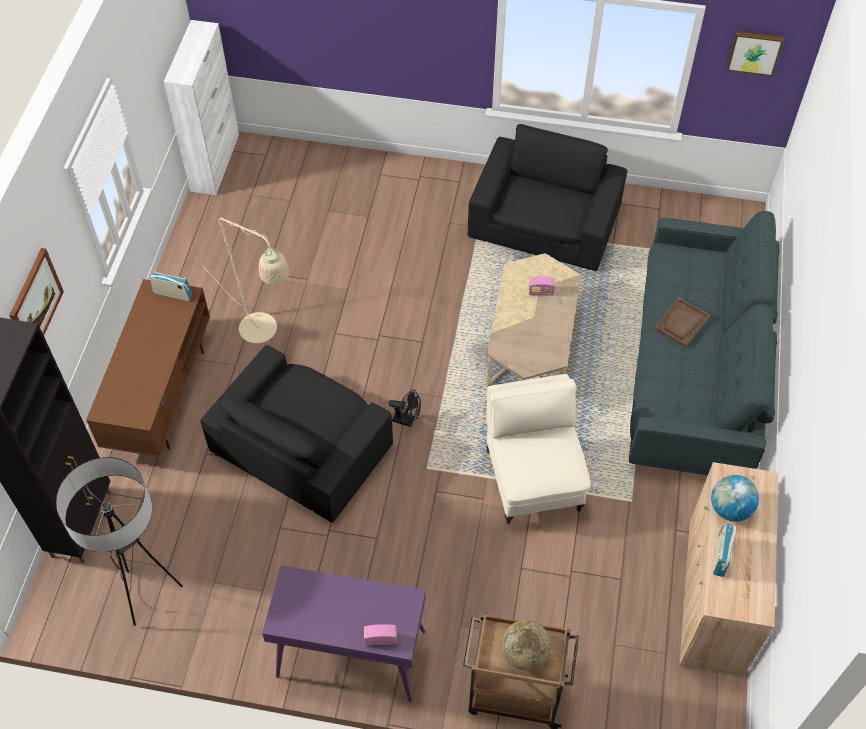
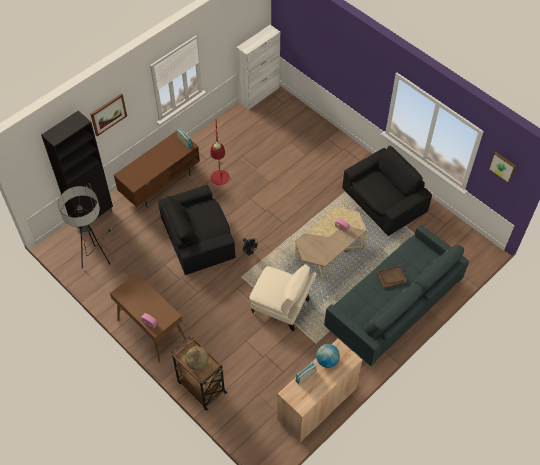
camera: 35 degrees right, 0 degrees up
beige floor lamp [201,217,289,343] -> red floor lamp [210,119,230,185]
purple console table [262,565,426,702] -> brown console table [110,273,187,363]
beige armchair [487,374,590,525] -> beige armchair turned 90 degrees clockwise [250,264,316,331]

